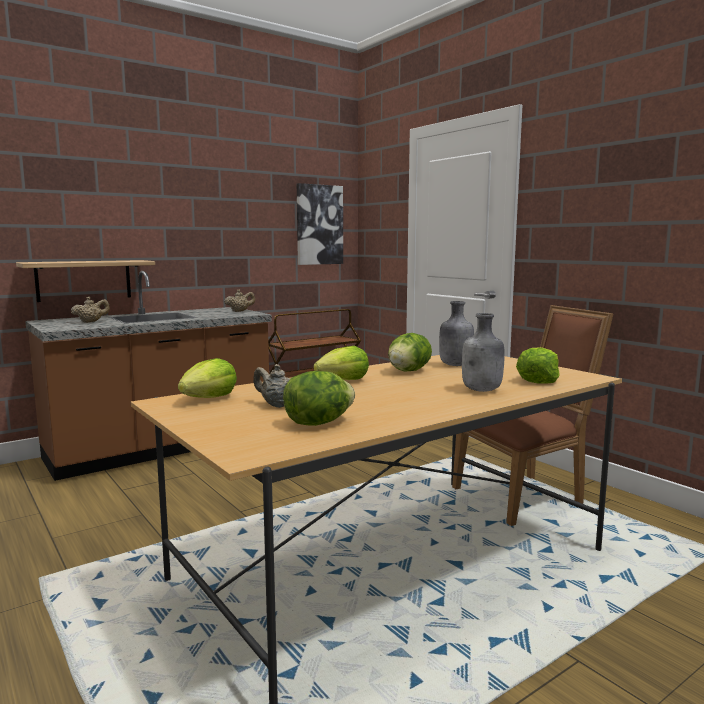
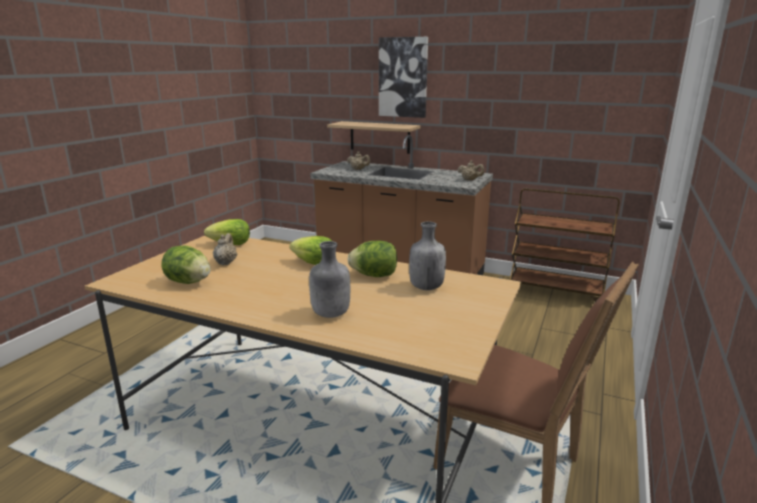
camera: 60 degrees right, 10 degrees up
picture [297,183,343,265] -> picture moved to [379,37,428,118]
lettuce [516,347,560,384] -> none

